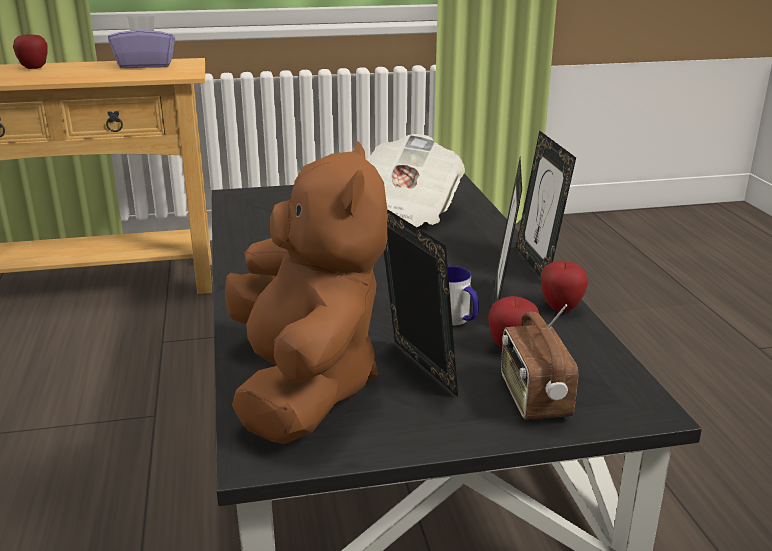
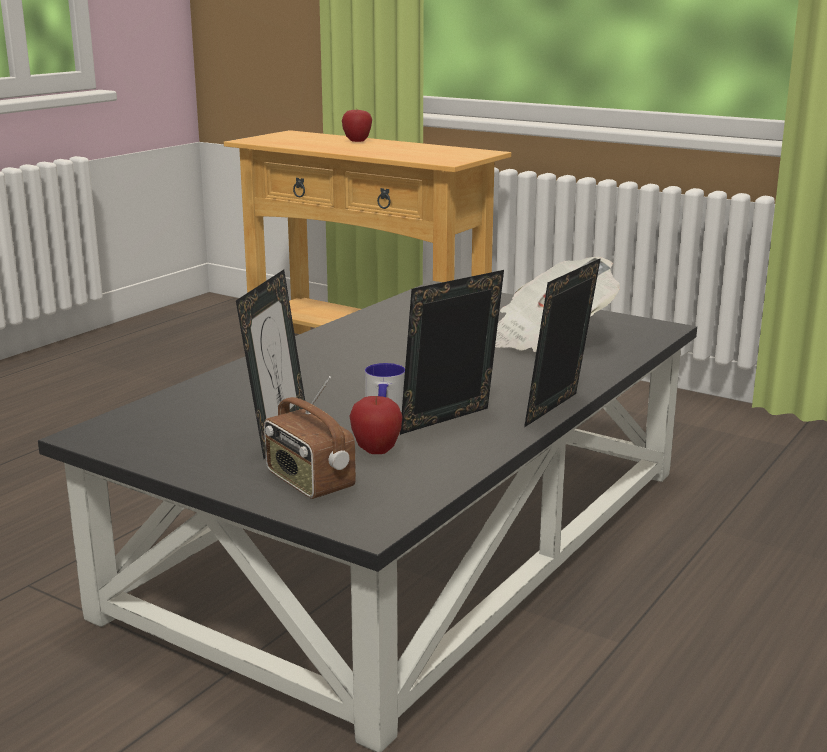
camera: 45 degrees right, 5 degrees down
purple tissue box [108,16,175,68] -> none
brown plush toy [225,141,387,444] -> none
radio [501,304,578,420] -> radio turned 75 degrees counterclockwise [264,376,356,499]
apple [541,261,588,312] -> none

